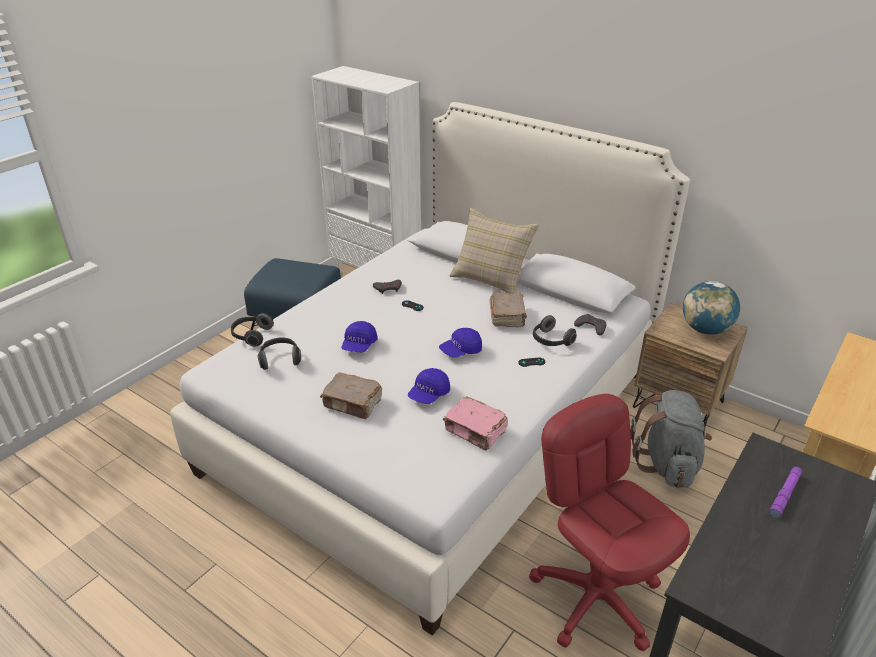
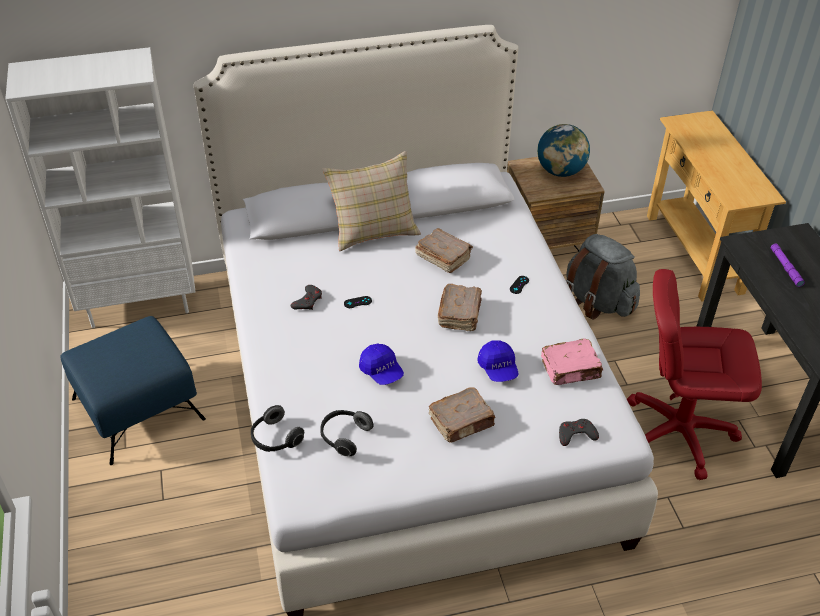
camera: 50 degrees left, 10 degrees up
blue cap [439,328,482,357] -> brown book [438,284,482,331]
headphones [533,315,577,346] -> none
grey game controller [574,314,606,335] -> grey game controller moved to [559,419,599,446]

